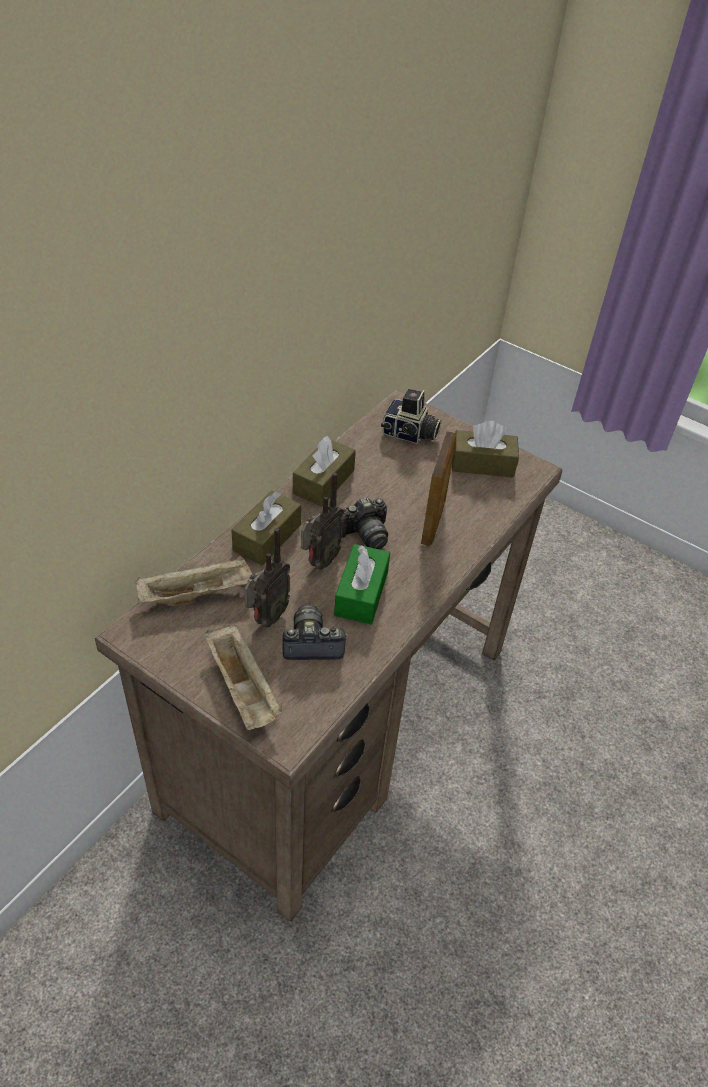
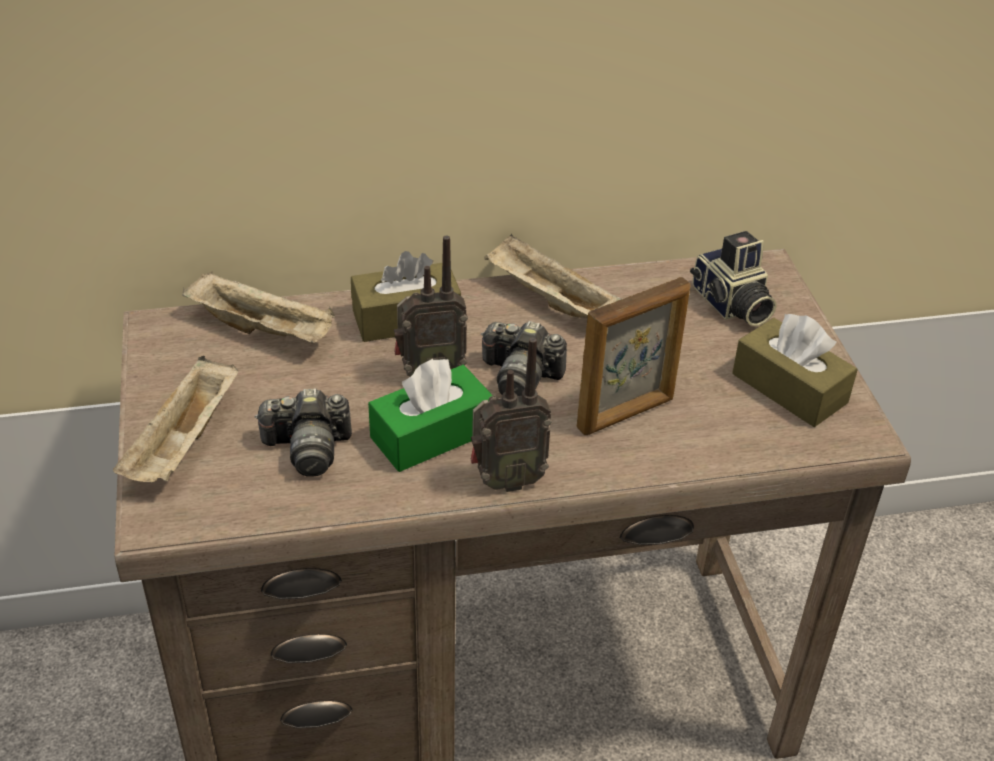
camera: 45 degrees right, 5 degrees down
radio [244,528,290,627] -> radio moved to [471,337,552,492]
camera [282,605,348,660] -> camera turned 135 degrees clockwise [254,388,352,477]
brown tissue box [293,436,356,507] -> beige tray [484,234,623,318]

